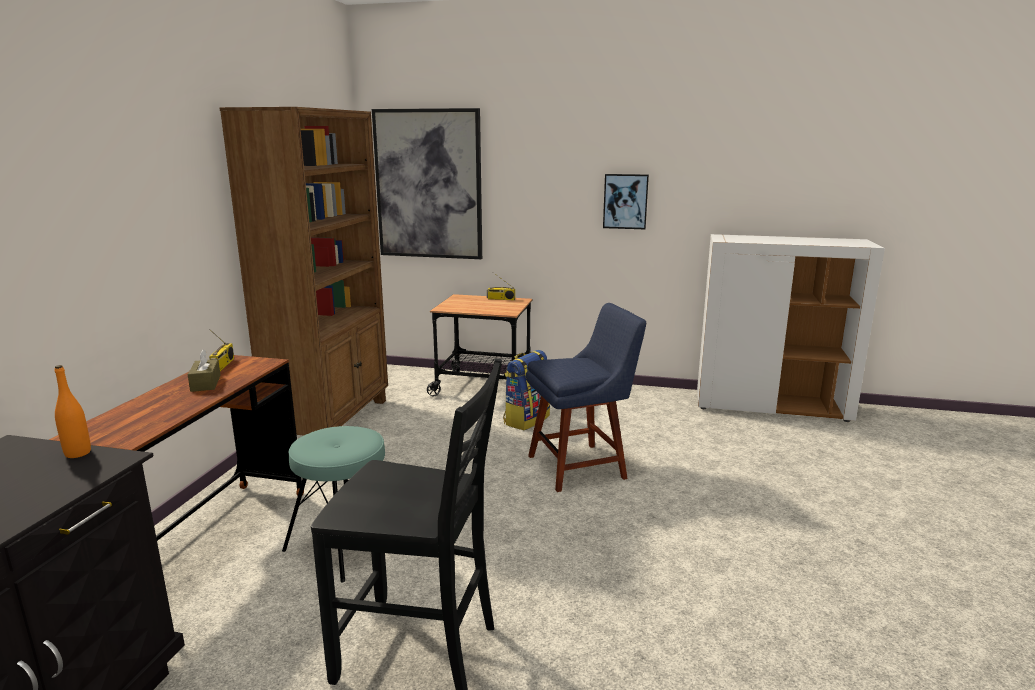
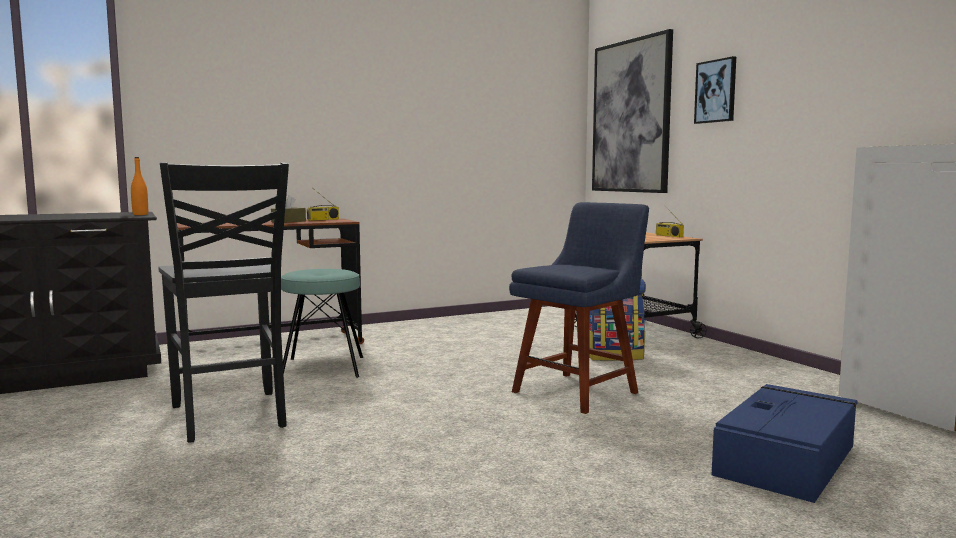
camera: 50 degrees right, 10 degrees down
brown bookcase [219,107,388,436] -> none
blue chair [526,303,646,492] -> blue chair turned 75 degrees counterclockwise [509,202,649,414]
picture [603,174,649,229] -> picture moved to [694,56,736,124]
none -> blue storage box [712,384,858,503]

